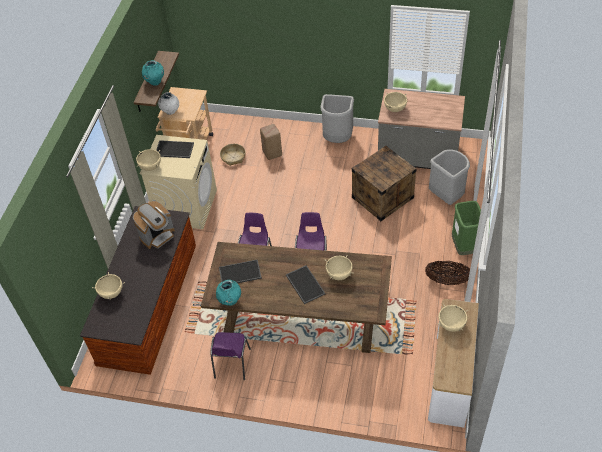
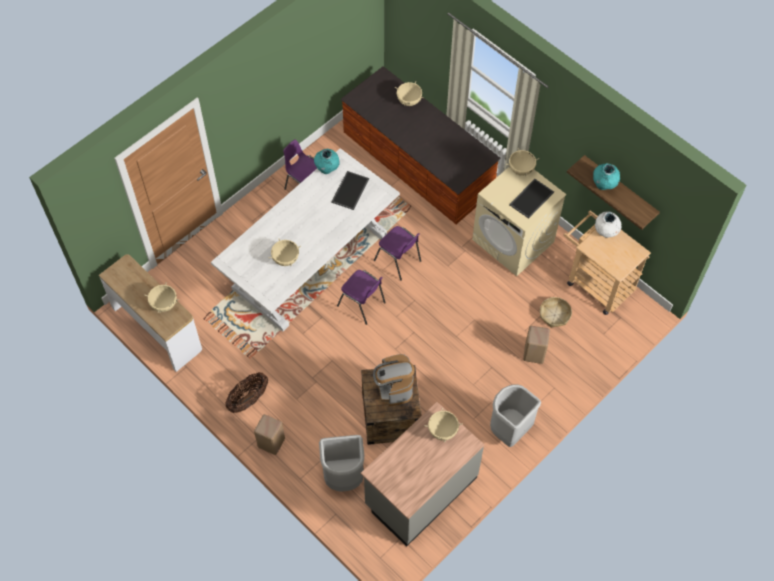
camera: 120 degrees right, 10 degrees up
coffee machine [133,201,175,249] -> coffee machine moved to [373,354,415,406]
brown dining table [201,242,392,353] -> white dining table [211,148,400,331]
tray [286,265,325,304] -> none
green trash can [452,201,481,255] -> beige stool [254,414,285,455]

